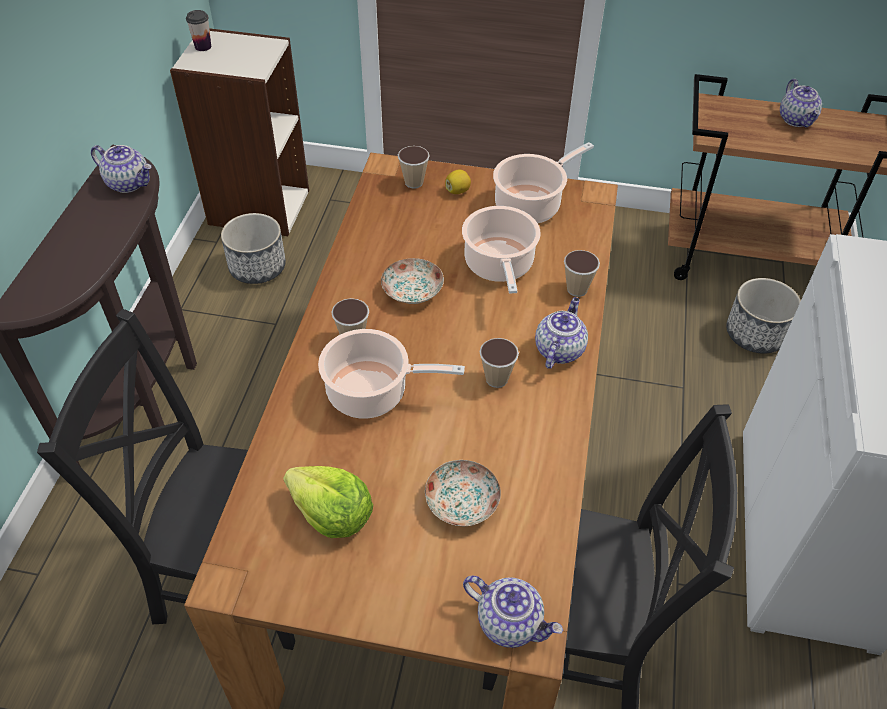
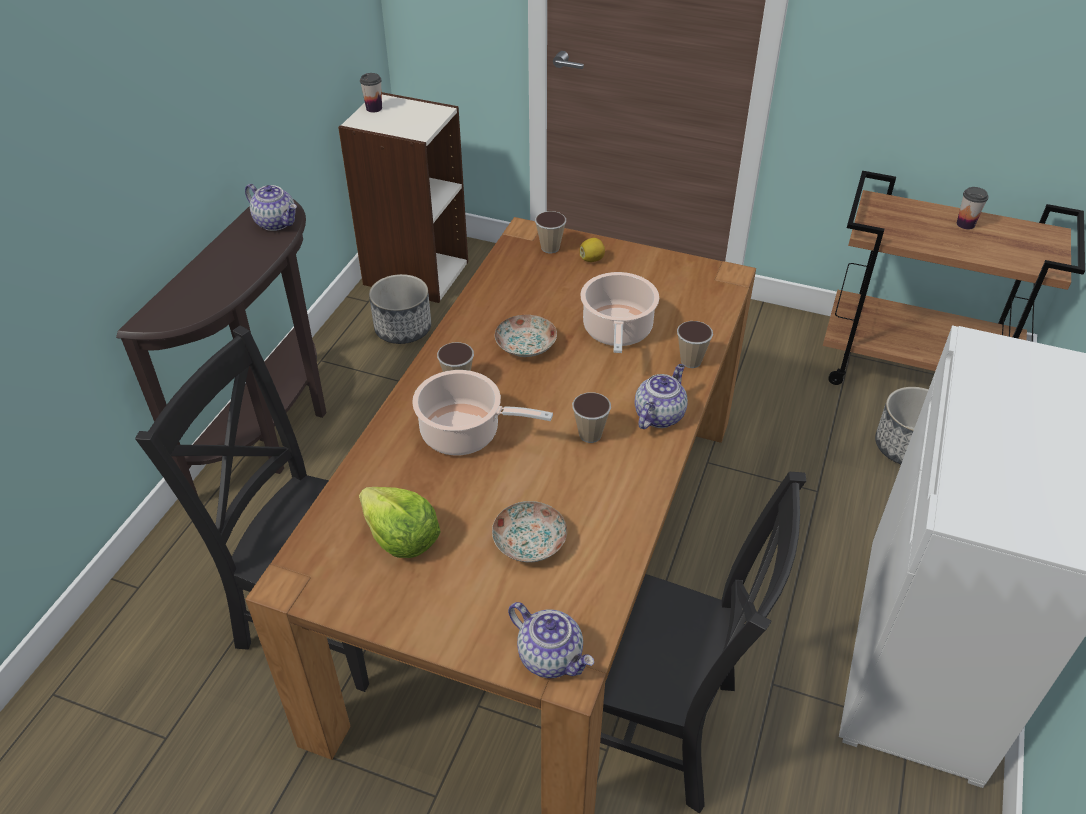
camera: 10 degrees right, 5 degrees down
cooking pot [493,142,594,223] -> none
teapot [780,79,822,128] -> cup [957,187,989,230]

